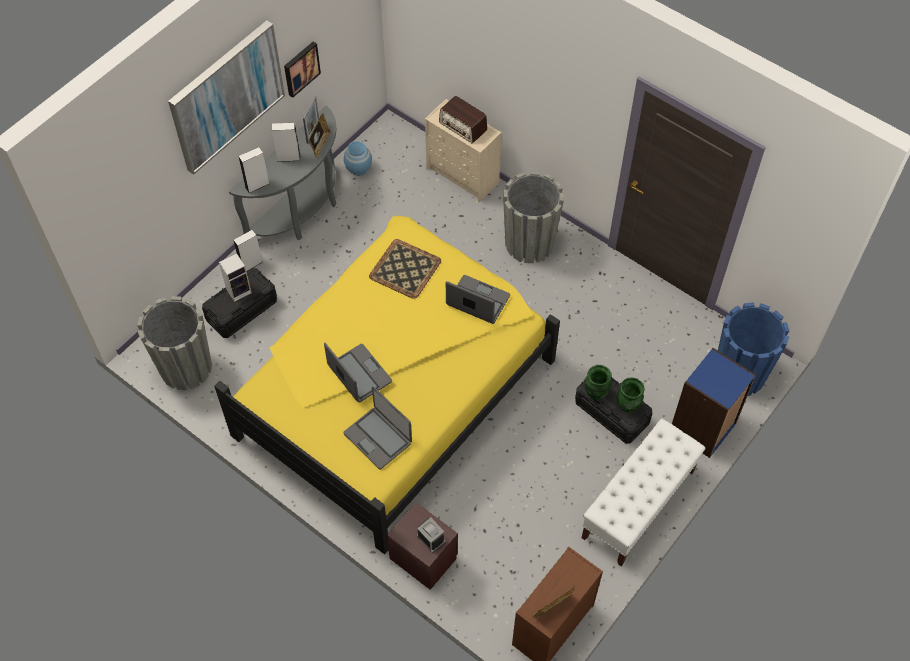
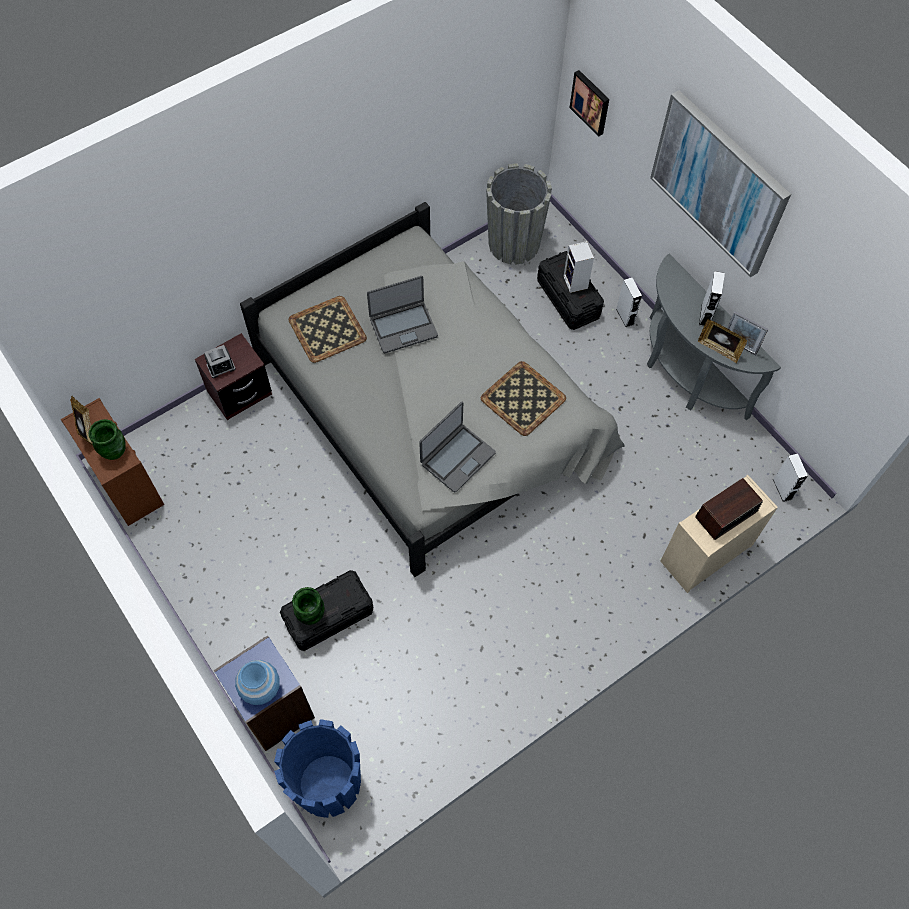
camera: 105 degrees right, 5 degrees up
yellow bed [214,216,560,554] -> grey bed [240,202,624,577]
white speaker [238,147,270,193] -> white speaker moved to [773,453,808,502]
picture [284,42,321,98] -> picture moved to [570,70,609,137]
laptop [343,387,412,470] -> tray [288,296,367,363]
blue vase [344,141,372,176] -> blue vase moved to [235,660,280,705]
grey planter [503,171,564,263] -> none
white bench [582,418,706,566] -> none
green vase [585,365,612,400] -> green vase moved to [88,419,126,460]

